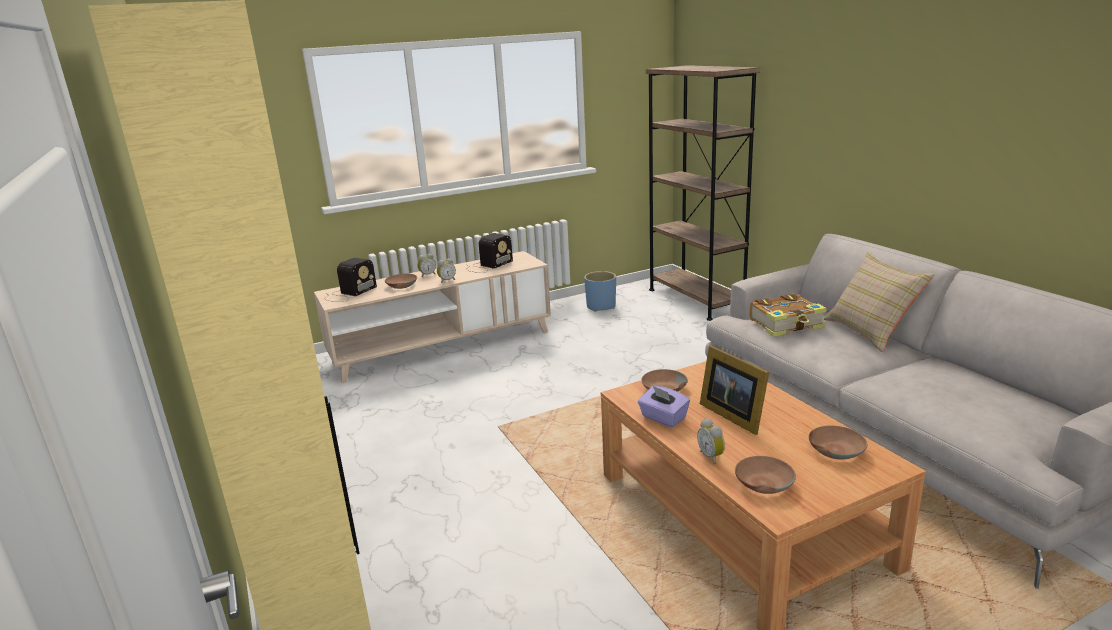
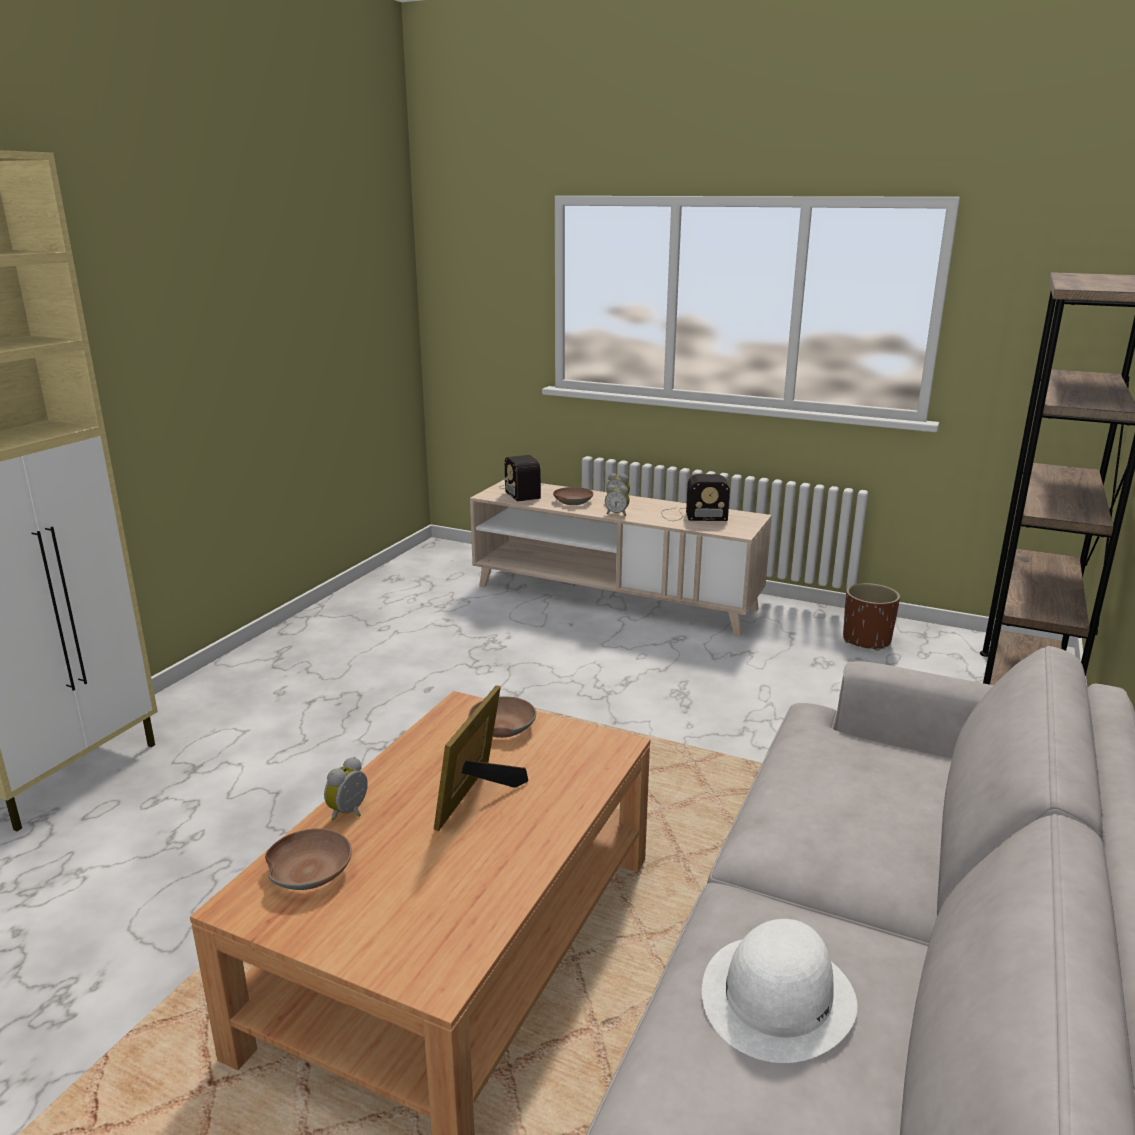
camera: 50 degrees right, 0 degrees up
radio [325,257,377,302] -> radio turned 75 degrees clockwise [499,455,541,501]
blue planter [584,271,616,312] -> brown planter [843,583,900,651]
purple tissue box [638,386,690,427] -> none
book [750,294,827,337] -> none
brown bowl [809,425,868,460] -> none
beige pillow [824,251,935,352] -> none
none -> white hat [702,919,857,1063]

